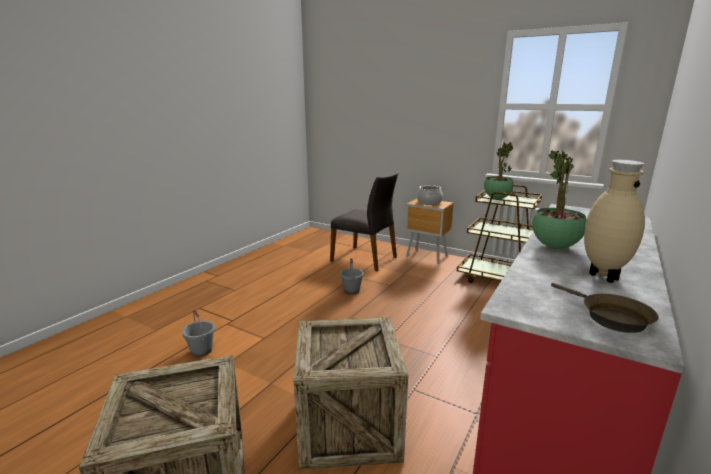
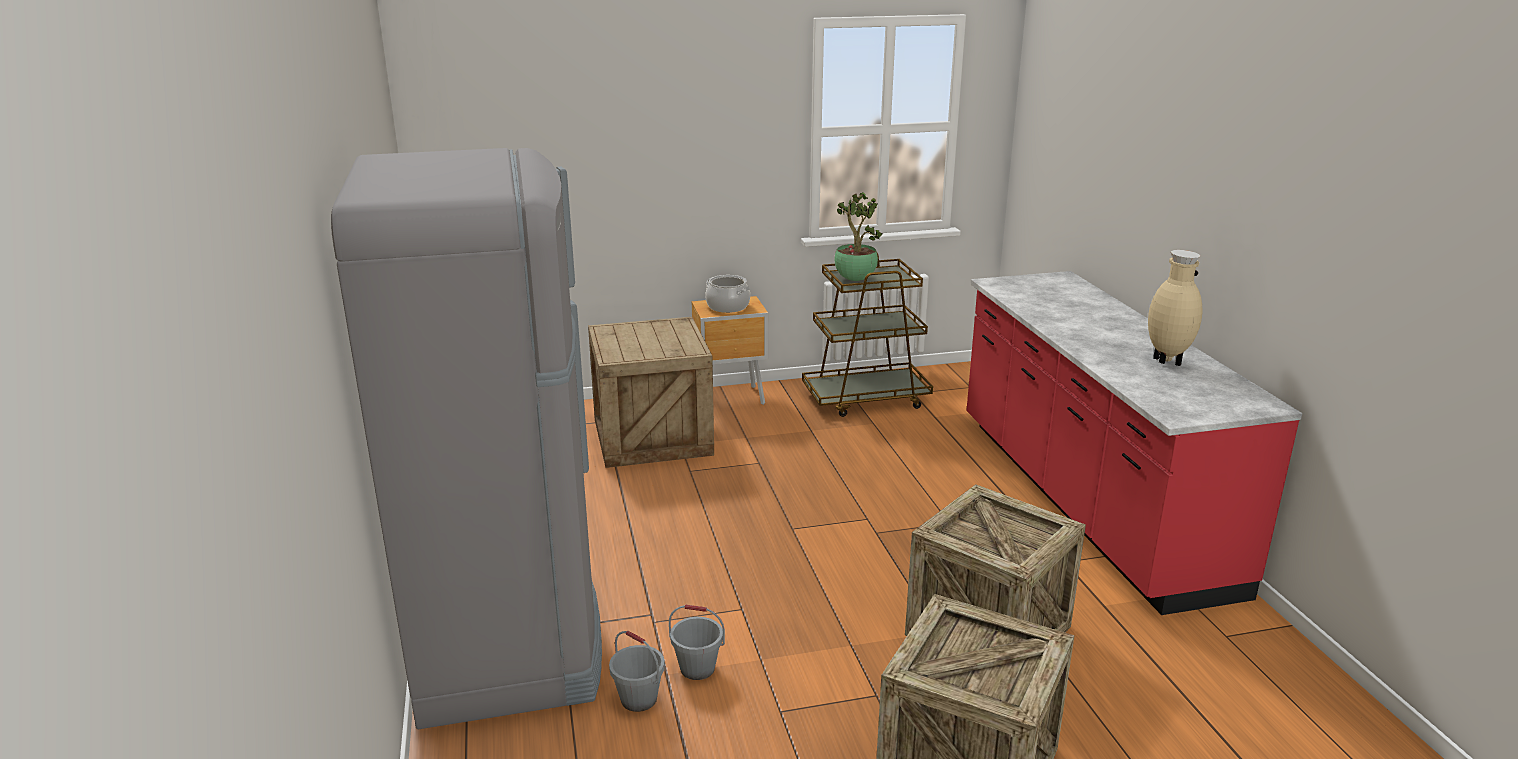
camera: 45 degrees left, 5 degrees up
grey chair [330,171,399,271] -> crate [588,317,714,468]
grey bucket [340,258,363,294] -> grey bucket moved to [609,631,665,712]
potted plant [532,151,586,249] -> none
brown frying pan [551,283,659,333] -> none
none -> grey fridge [331,148,602,729]

